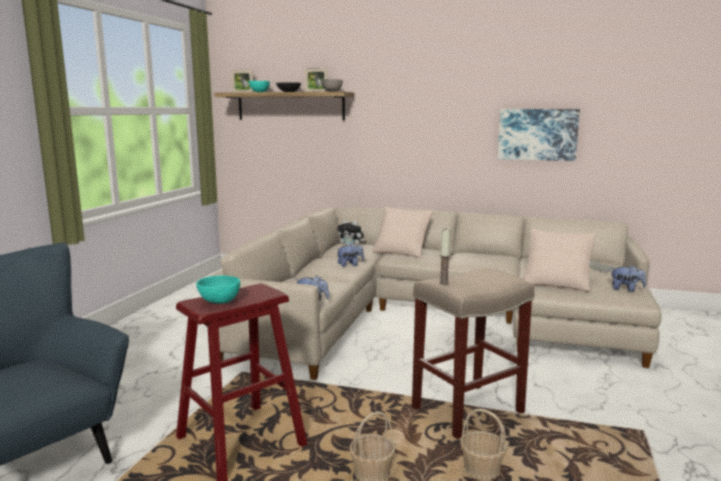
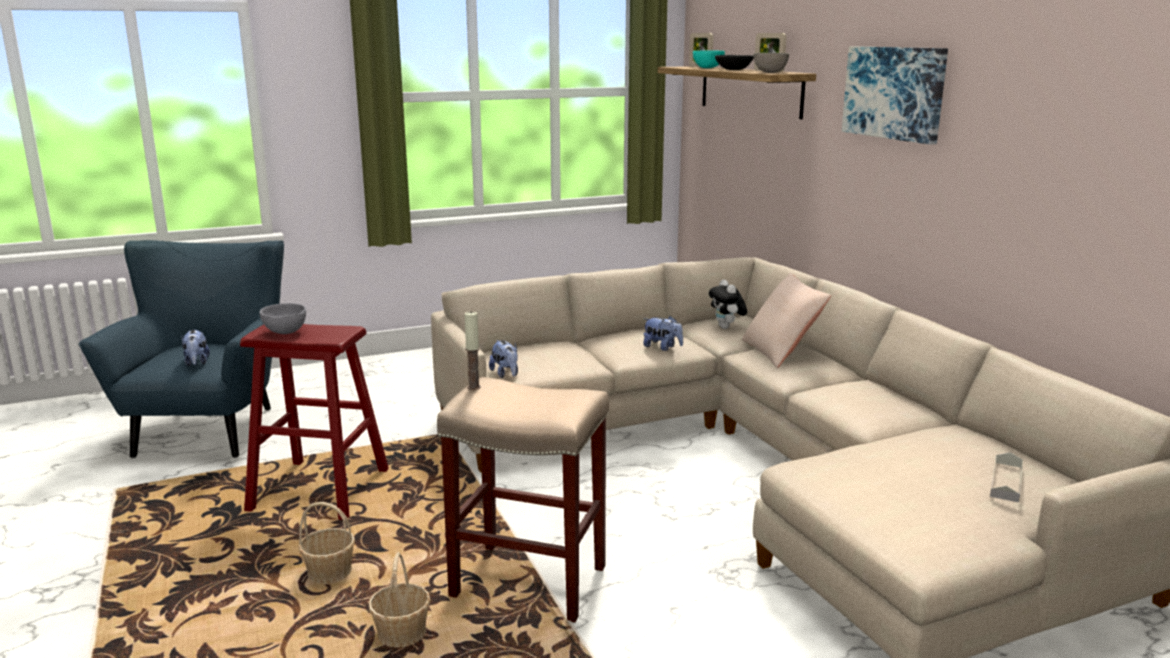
camera: 50 degrees right, 5 degrees up
turquoise bowl [196,275,240,304] -> grey bowl [260,303,306,334]
picture [498,109,580,161] -> picture moved to [842,47,948,145]
beige pillow [524,228,596,292] -> none
plush toy [610,265,646,292] -> plush toy moved to [181,329,210,366]

